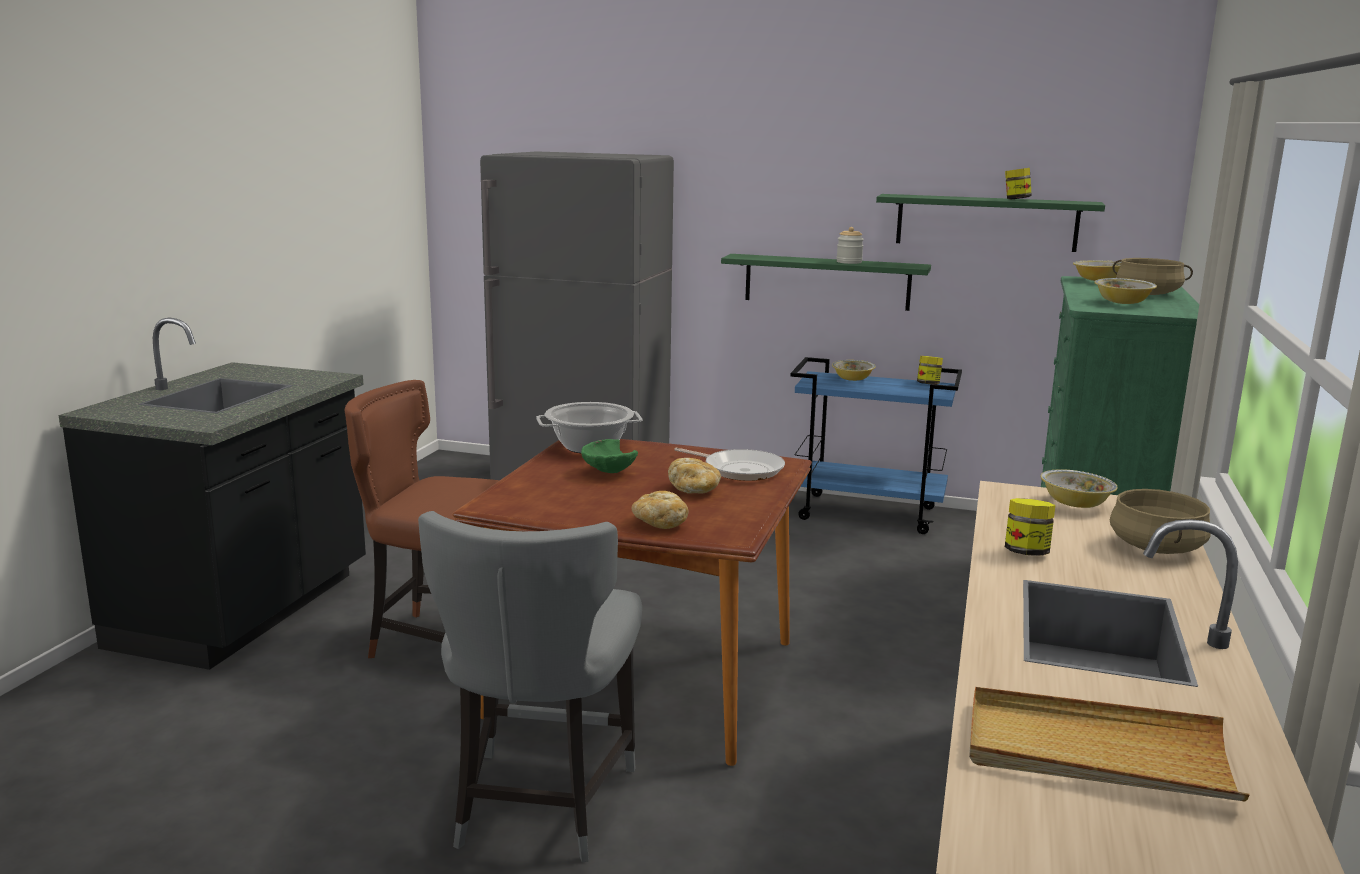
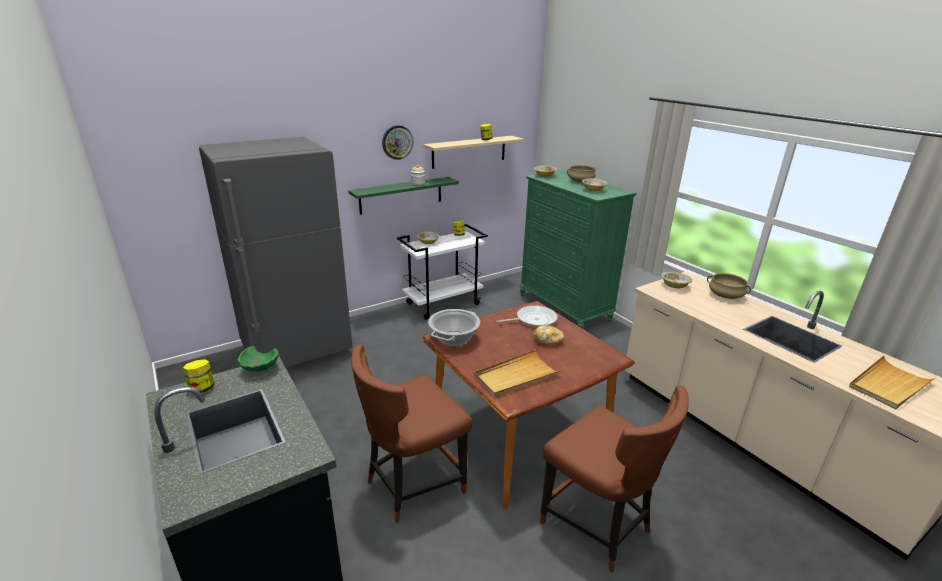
camera: 50 degrees left, 10 degrees up
grey chair [418,511,642,862] -> brown chair [540,385,689,573]
green bowl [581,439,638,473] -> green bowl moved to [237,346,279,372]
bread [632,491,689,529] -> none
blue cart [791,357,962,534] -> white cart [397,224,488,320]
green shelf [876,194,1105,252] -> beige shelf [423,136,524,169]
jar [1005,498,1055,556] -> jar moved to [183,359,215,393]
none -> wall clock [382,125,413,160]
none -> beige tray [474,349,561,397]

